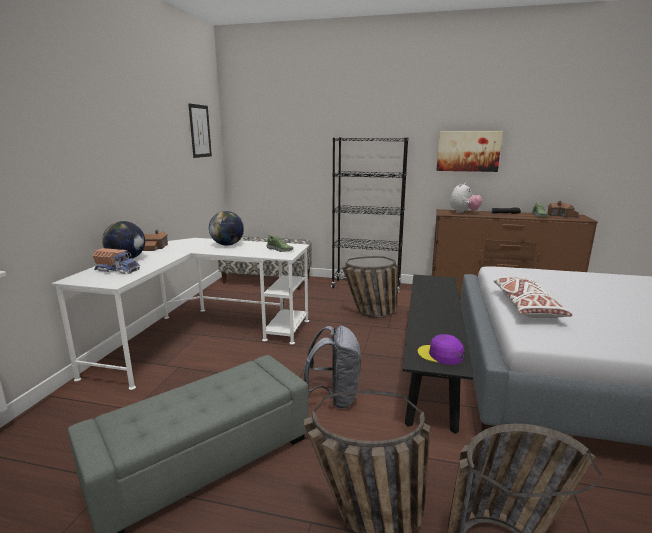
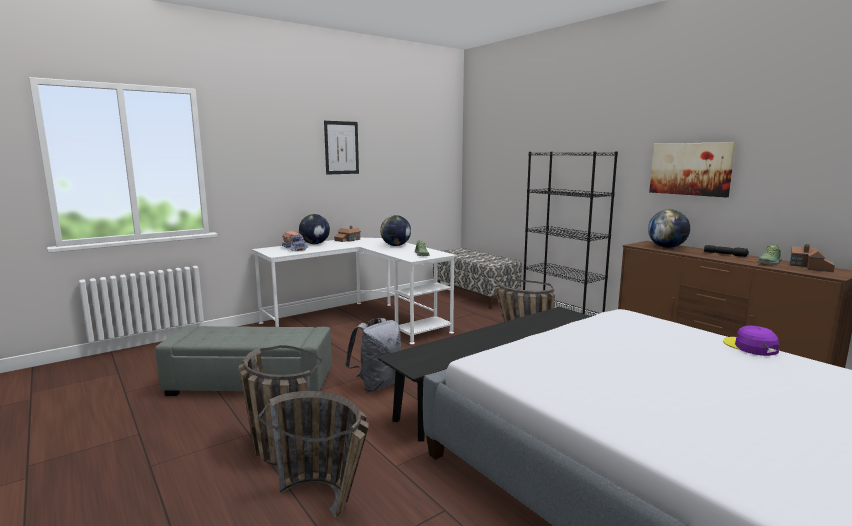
camera: 40 degrees right, 5 degrees down
picture [188,103,212,158] -> picture moved to [324,121,359,175]
purple cap [418,334,464,365] -> purple cap moved to [723,326,779,356]
plush toy [450,183,482,213] -> globe [648,209,690,248]
white pillow [494,277,572,318] -> none

